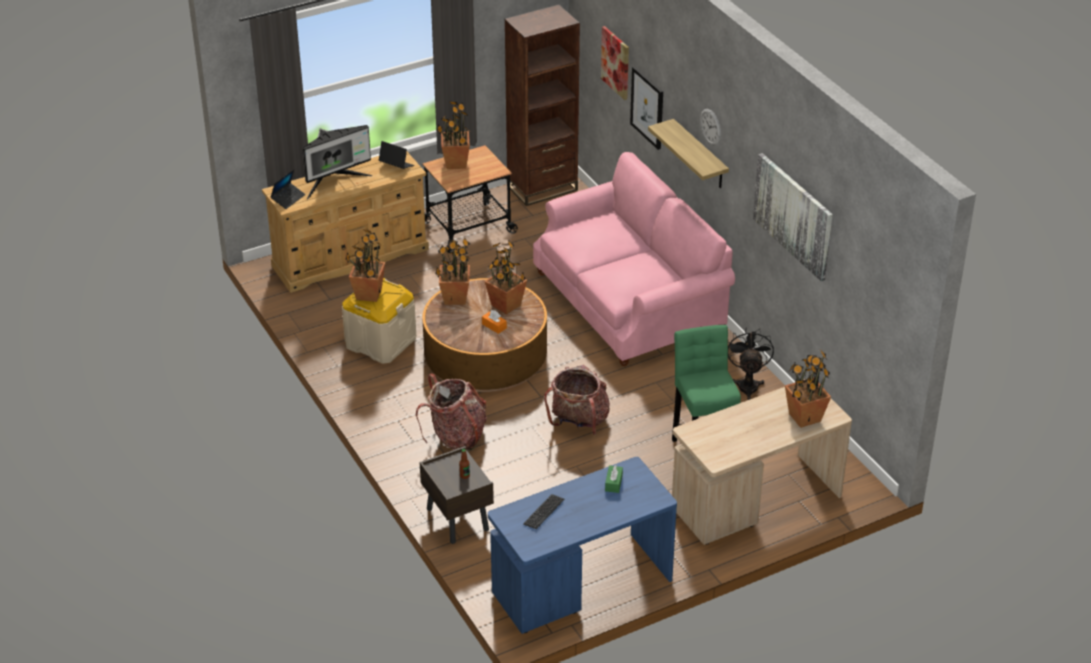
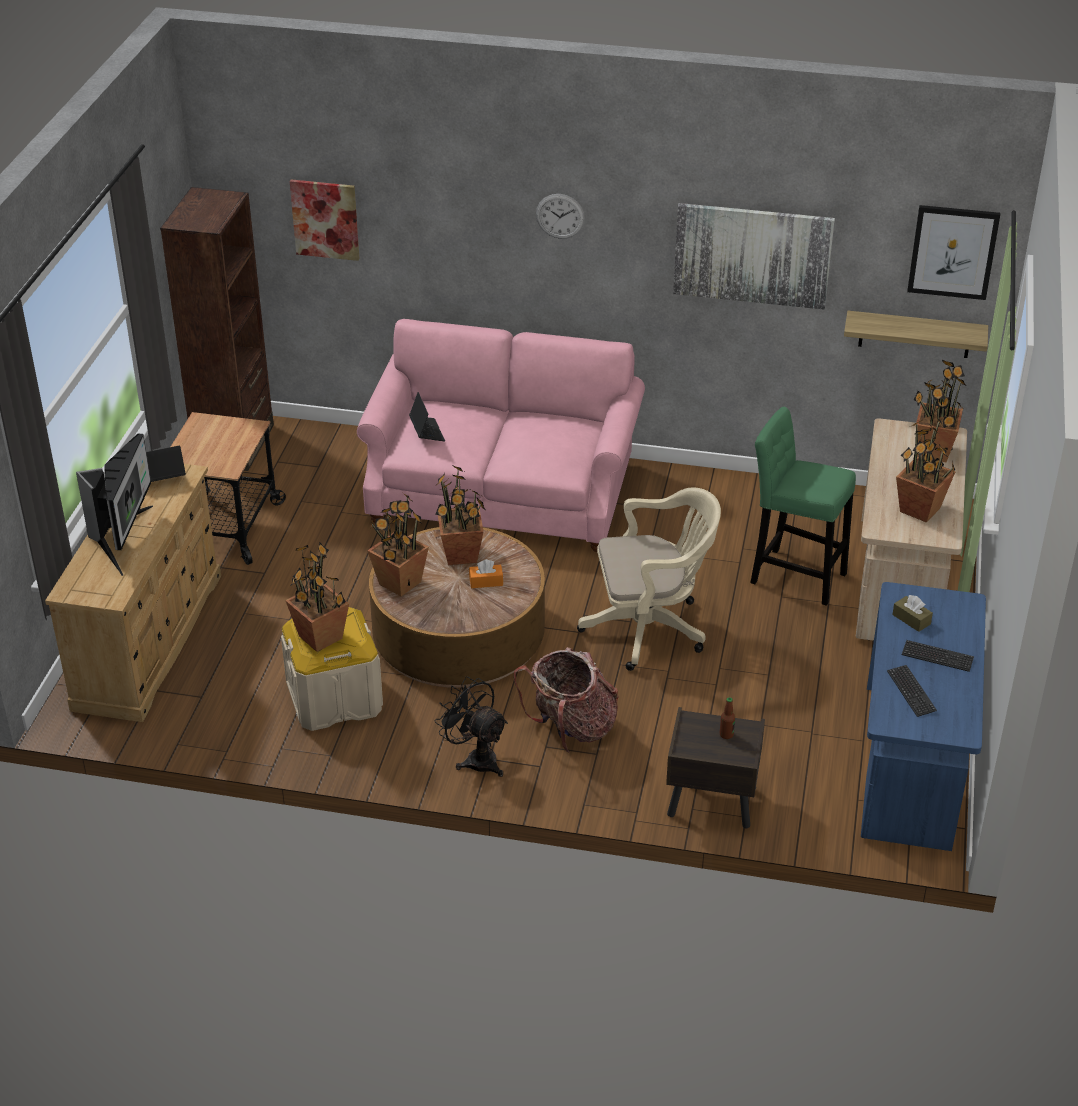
camera: 50 degrees left, 0 degrees up
laptop [270,169,305,209] -> laptop moved to [409,392,445,441]
potted plant [437,101,470,169] -> potted plant moved to [896,417,956,523]
backpack [544,365,610,435] -> beige office chair [577,488,721,671]
green tissue box [605,465,623,493] -> brown tissue box [892,595,933,632]
picture [630,66,663,150] -> picture moved to [907,205,1000,300]
shelf [648,119,729,188] -> shelf moved to [844,311,988,358]
black fan [728,328,774,400] -> black fan moved to [435,676,508,777]
none -> keyboard [902,640,974,672]

